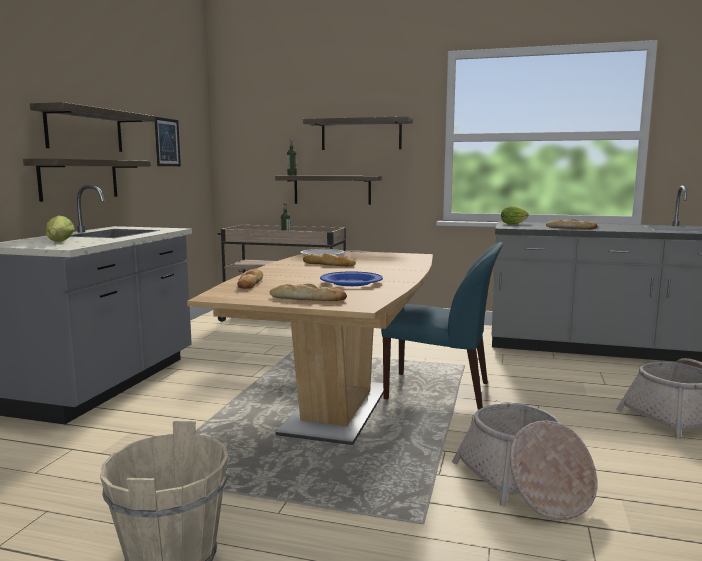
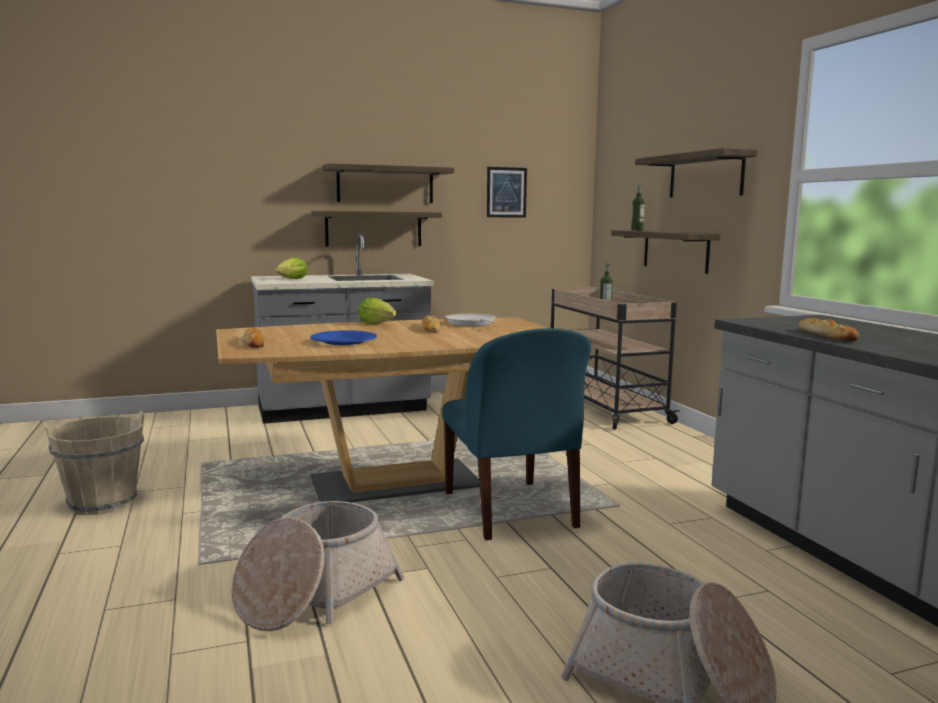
camera: 55 degrees right, 0 degrees up
bread [237,268,263,289] -> none
lettuce [501,206,529,224] -> lettuce moved to [358,297,396,324]

